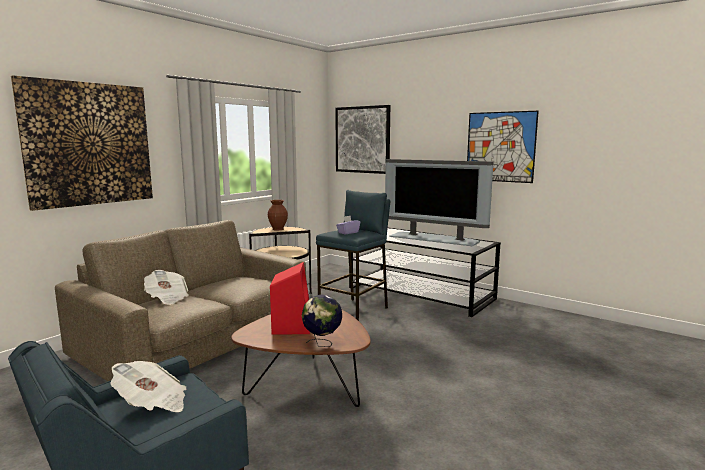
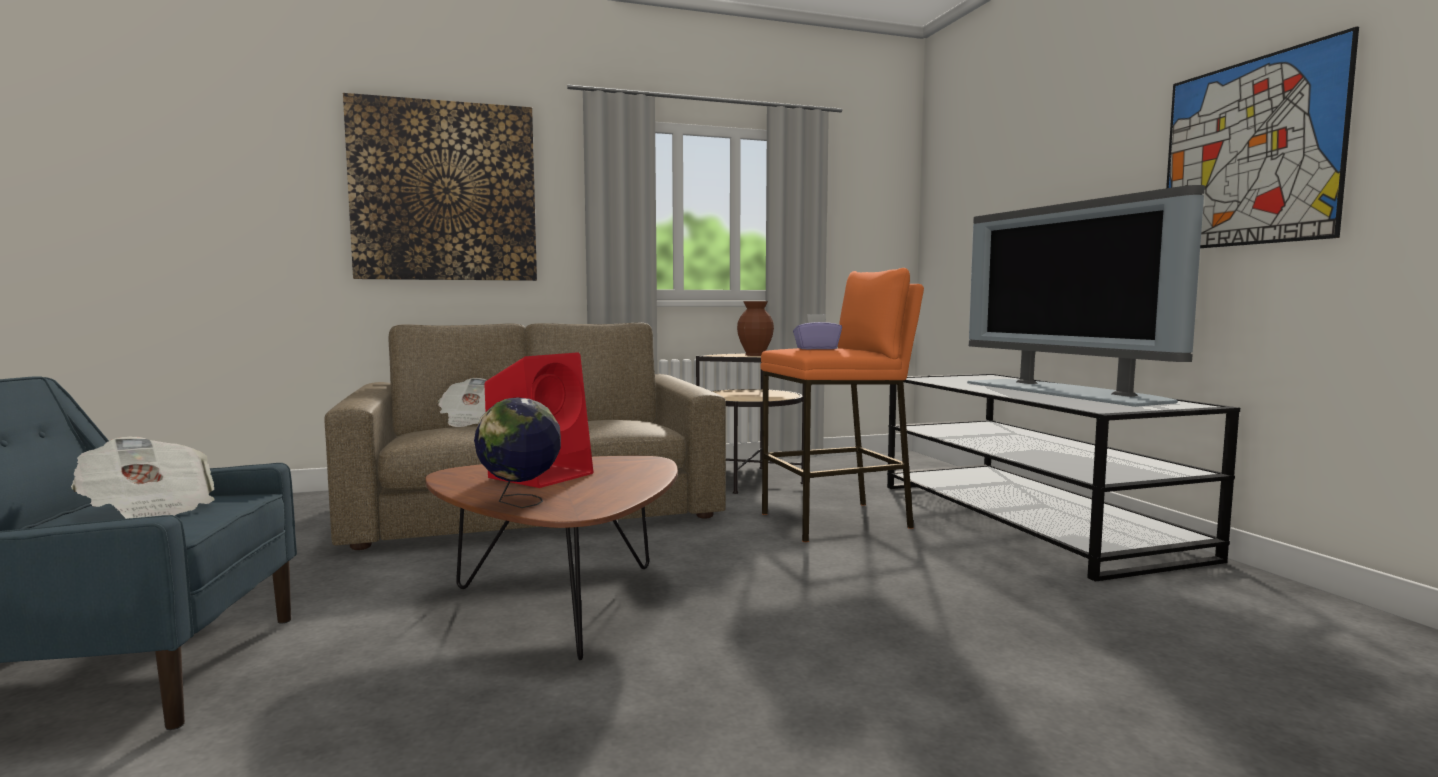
camera: 35 degrees right, 5 degrees down
blue stool [316,190,390,321] -> orange stool [760,268,924,542]
picture [335,105,390,174] -> none

